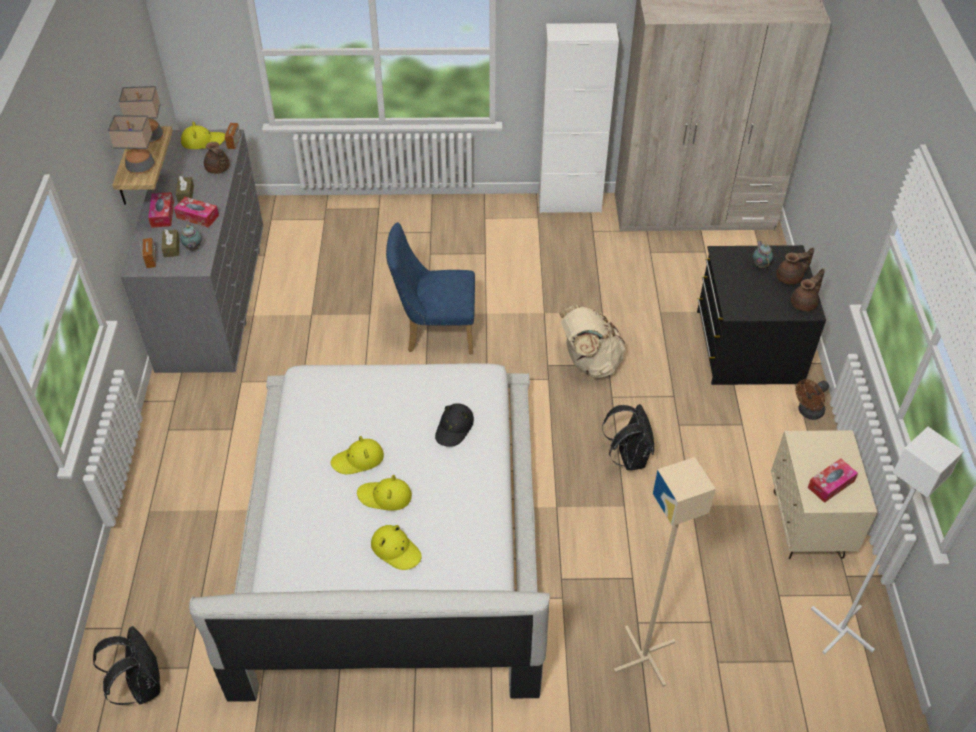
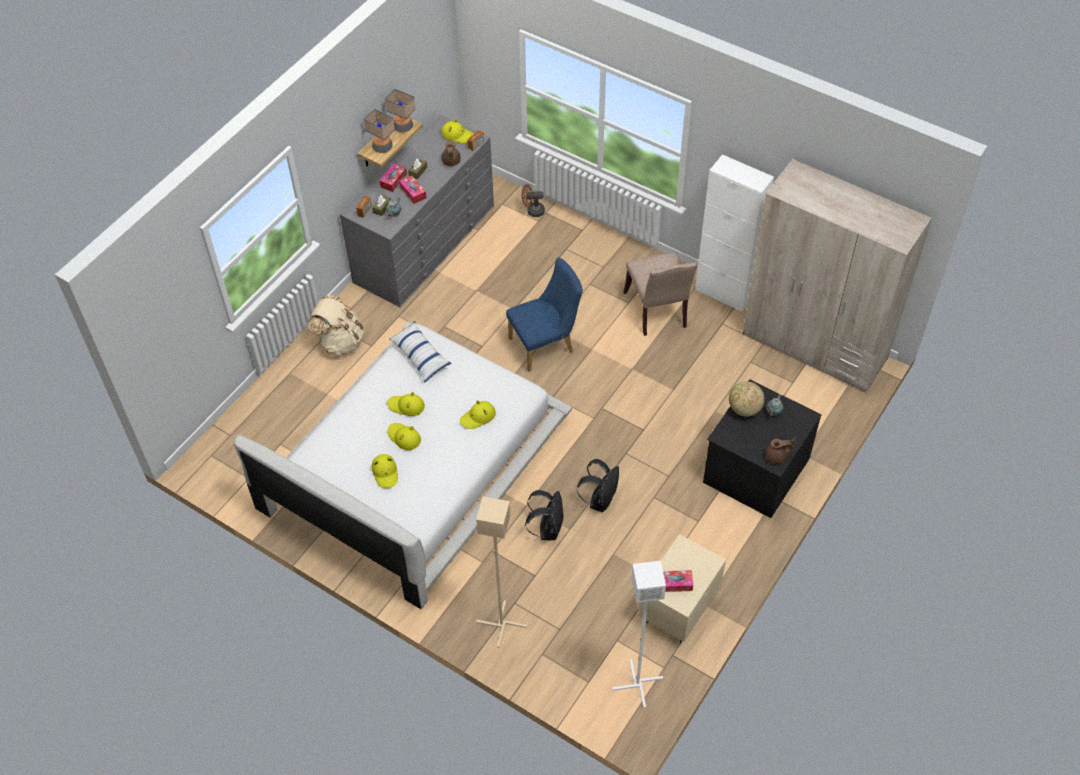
camera: 35 degrees right, 5 degrees up
black backpack [93,626,160,705] -> black backpack moved to [525,490,564,541]
blue chair [386,222,475,354] -> blue chair turned 120 degrees clockwise [506,257,583,372]
black hat [435,403,474,447] -> yellow hat [460,400,496,429]
beige backpack [559,305,626,378] -> beige backpack moved to [308,295,365,356]
brown teapot [776,247,814,285] -> none
brown fan [796,379,829,420] -> brown fan moved to [522,184,545,217]
none -> pillow [389,321,452,382]
none -> beige chair [623,253,697,336]
none -> globe [729,381,765,417]

